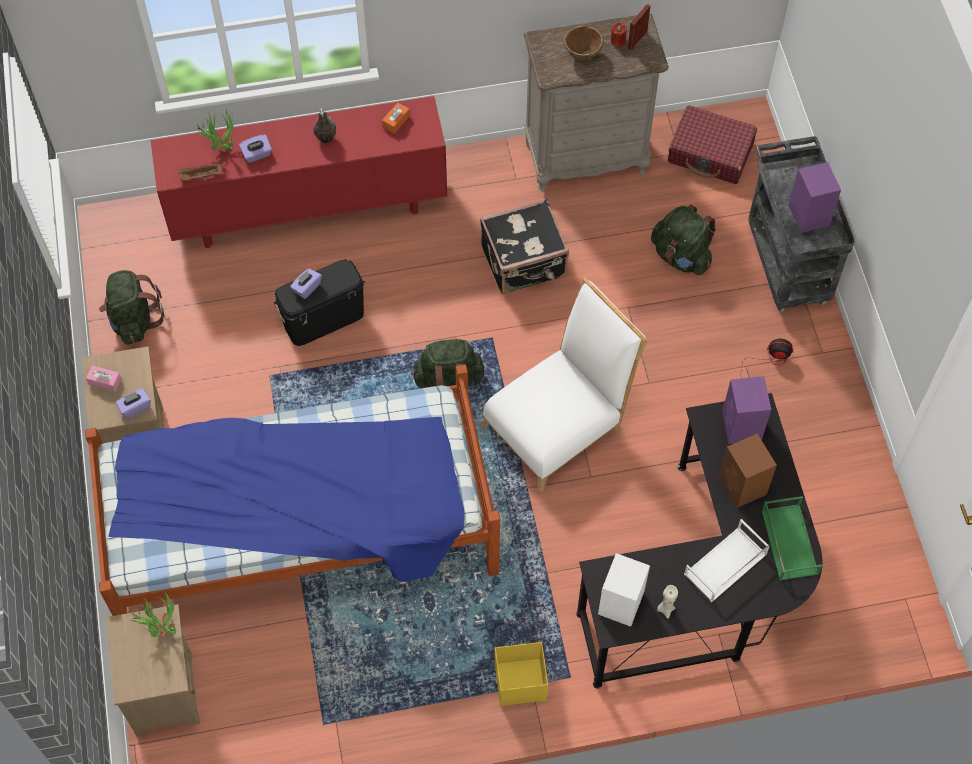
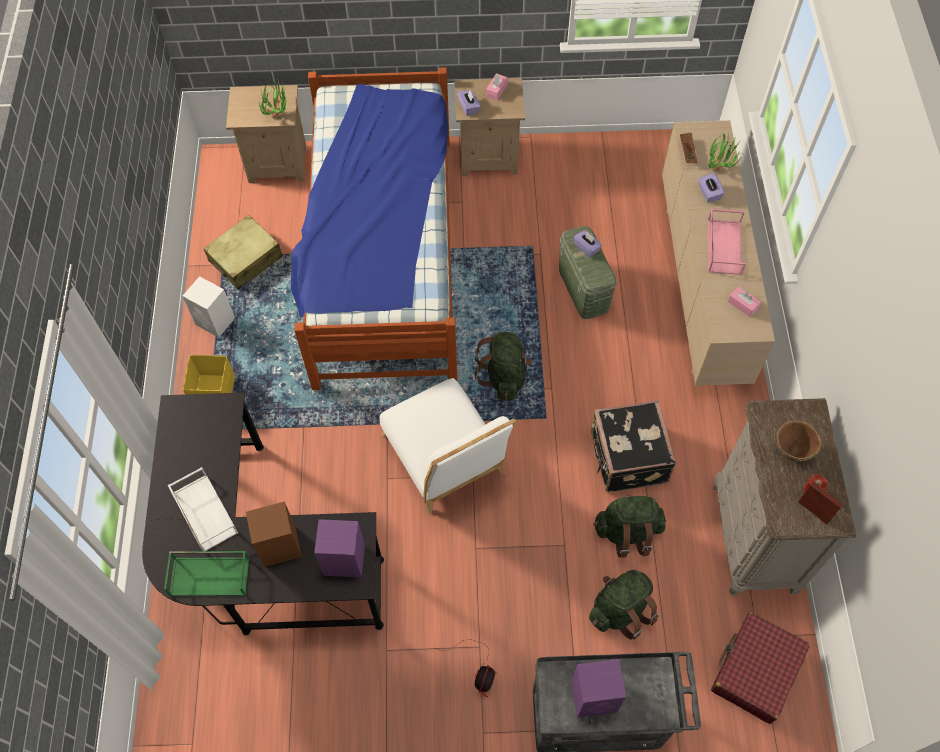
camera: 100 degrees right, 0 degrees up
green backpack [99,270,164,345] -> green backpack moved to [593,493,666,558]
red cabinet [151,96,447,248] -> beige cabinet [662,121,775,386]
black storage box [274,259,365,346] -> green storage box [559,226,617,319]
vase [313,108,336,144] -> pink tray [708,209,746,275]
orange tissue box [382,102,410,134] -> pink tissue box [728,287,761,317]
white speaker [598,553,650,627] -> white speaker moved to [183,276,235,337]
beige candle [657,585,678,619] -> none
none -> beige suitcase [203,215,283,289]

